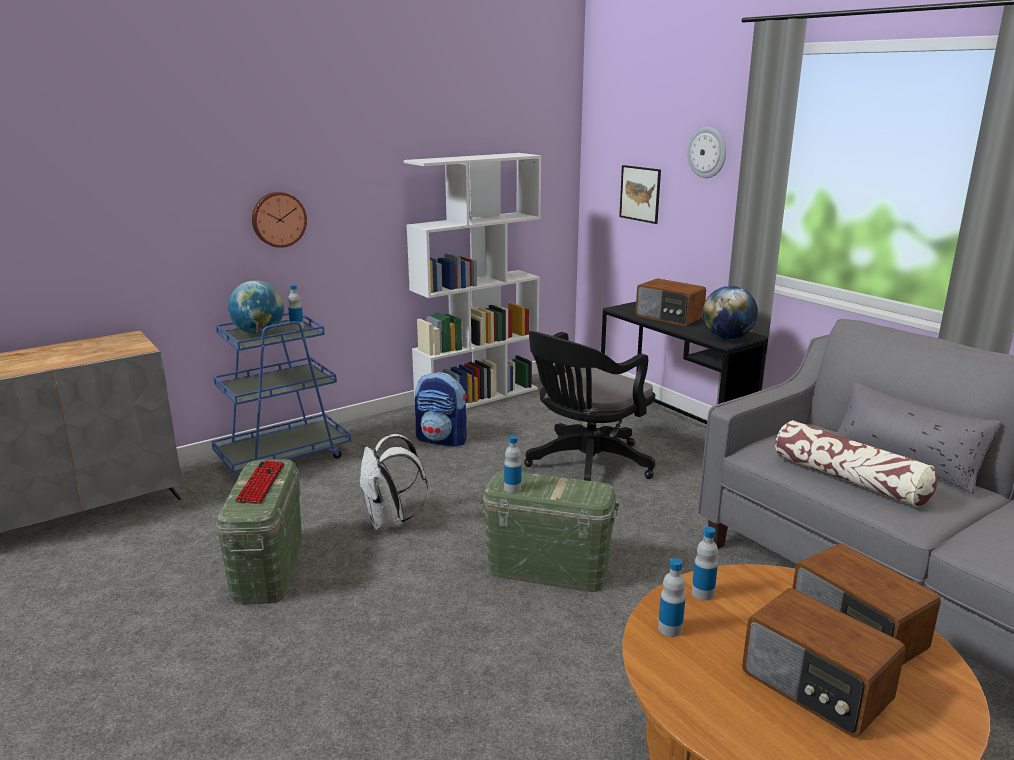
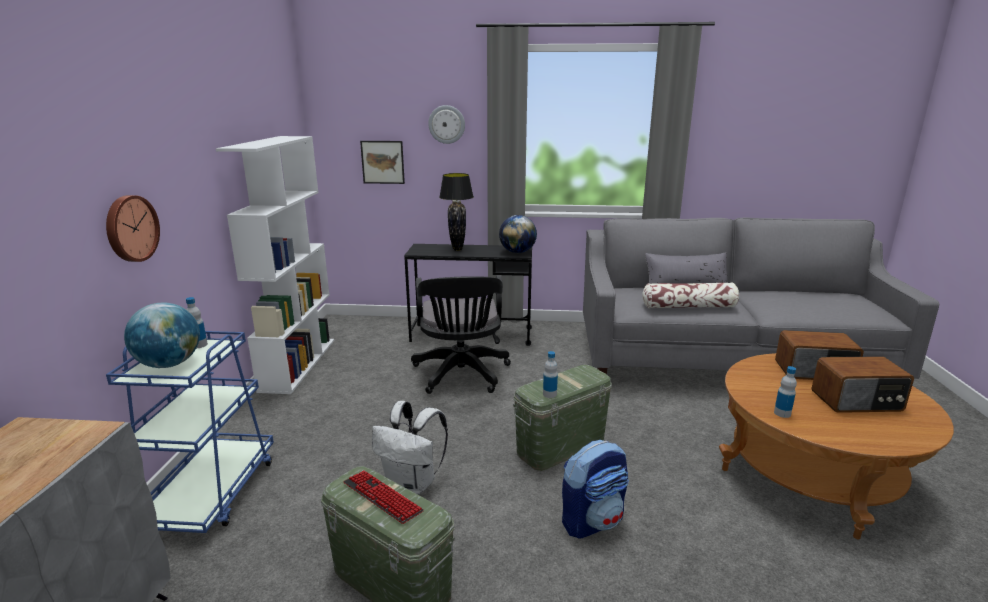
camera: 50 degrees left, 0 degrees up
backpack [415,372,467,447] -> backpack moved to [562,440,629,539]
radio [636,278,706,326] -> black table lamp [439,173,474,251]
bottle [692,526,718,601] -> none

